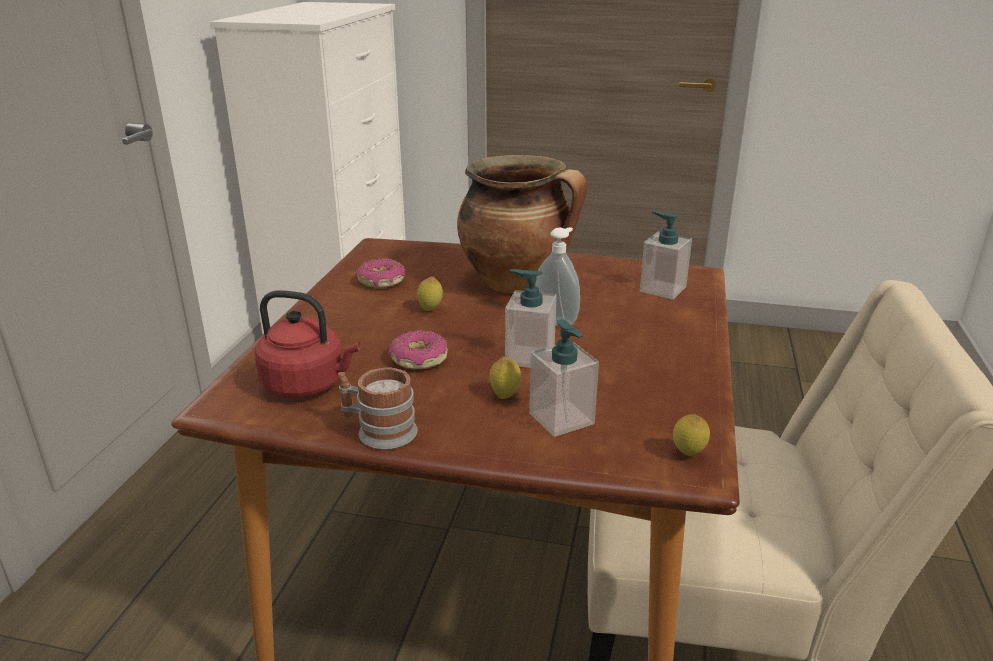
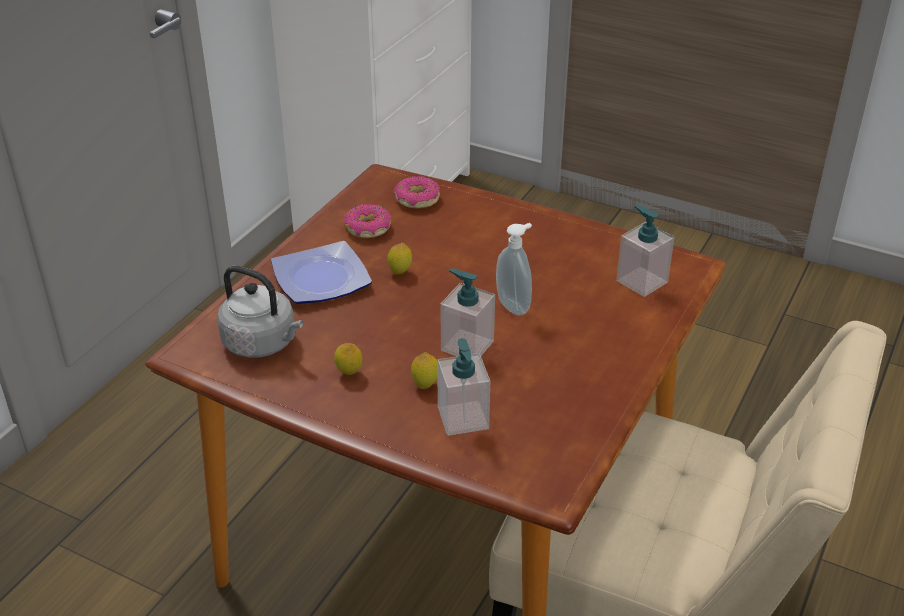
camera: 15 degrees right, 10 degrees up
red kettle [255,290,360,398] -> grey kettle [217,266,303,358]
mug [338,367,418,450] -> none
donut [388,330,448,369] -> donut moved to [393,176,440,209]
cooking pot [457,155,587,293] -> none
lemon [673,414,710,456] -> lemon moved to [334,343,362,375]
none -> plate [271,241,372,304]

